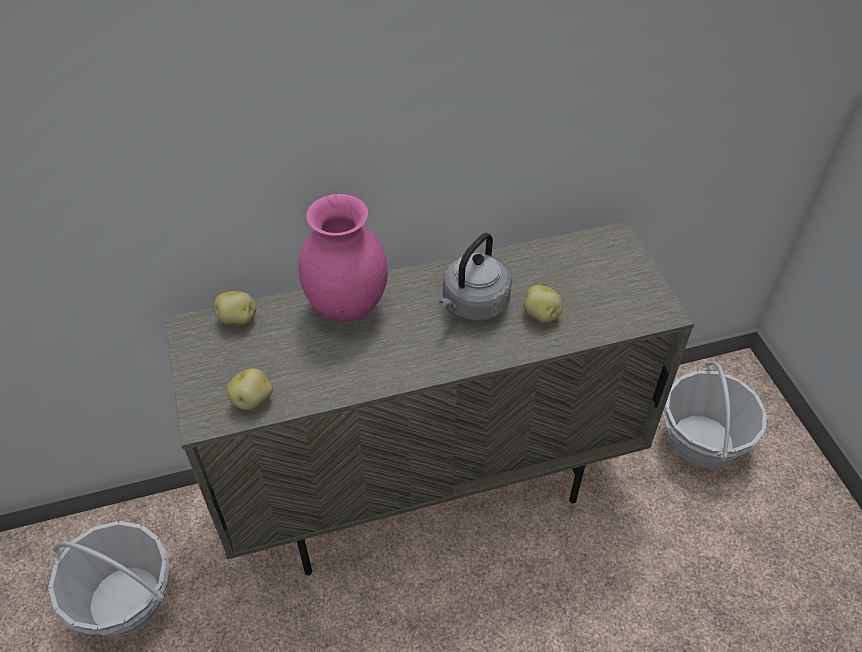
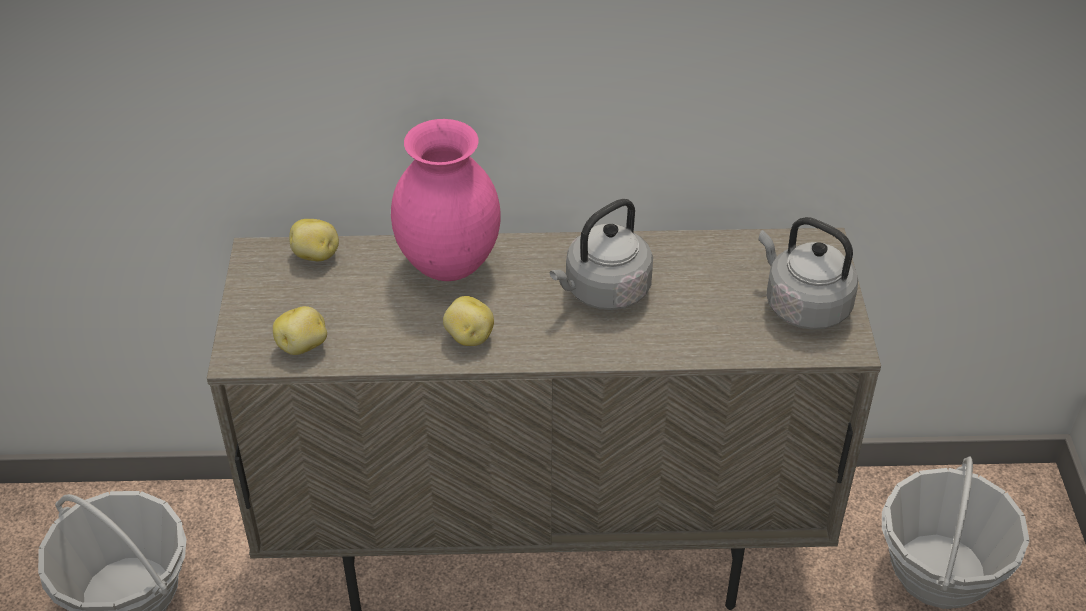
camera: 15 degrees right, 5 degrees down
potato [523,285,563,323] -> potato moved to [443,296,494,346]
none -> grey kettle [759,217,858,330]

